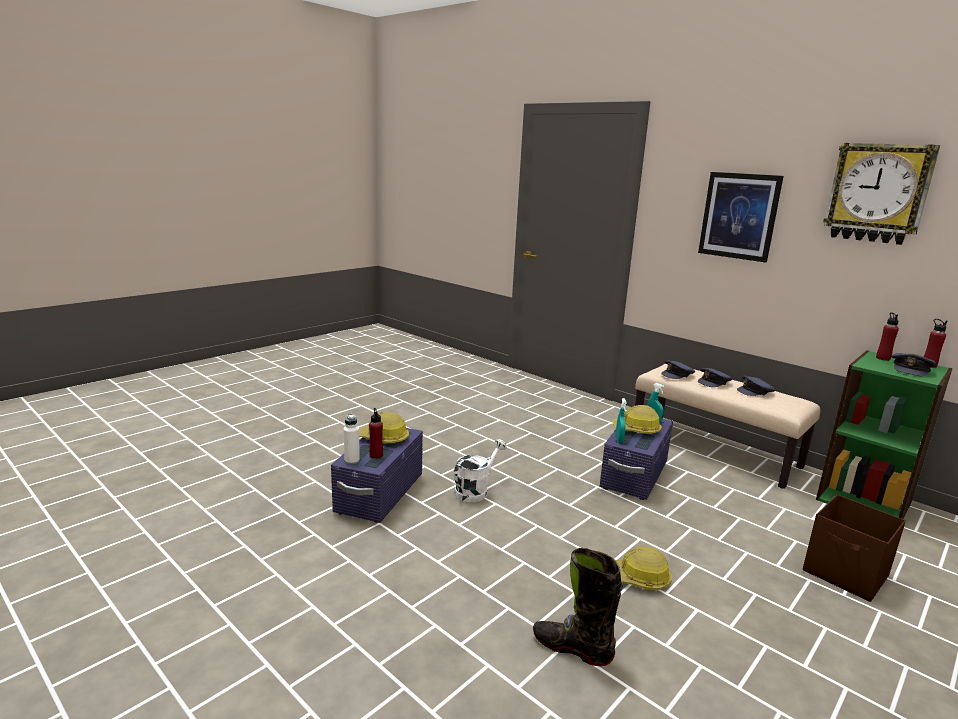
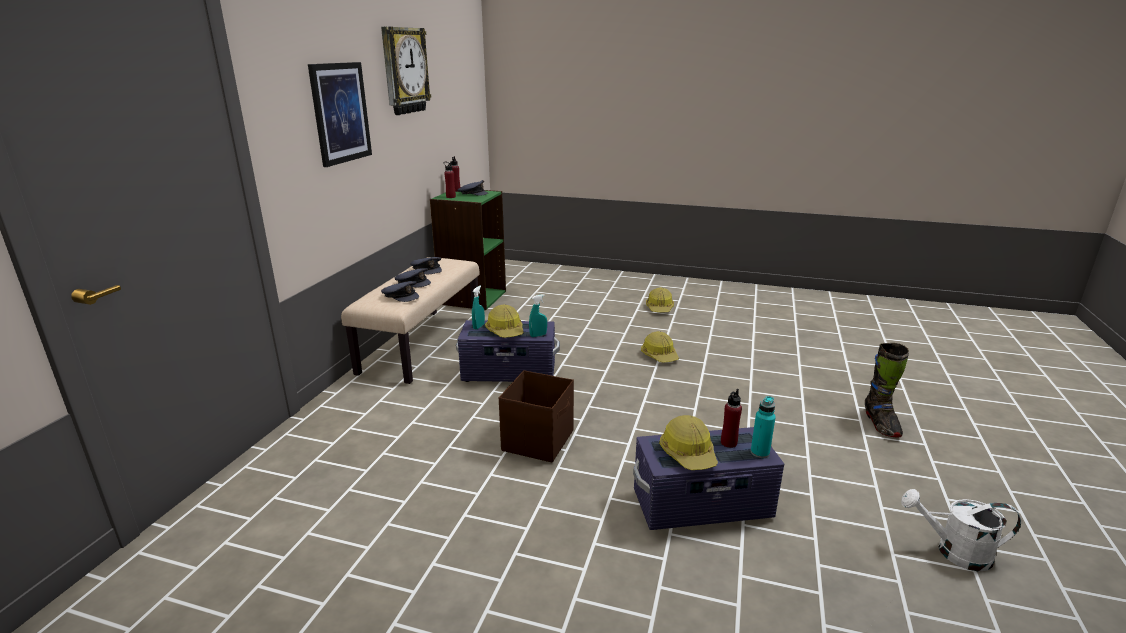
camera: 115 degrees left, 5 degrees up
white bottle [343,414,360,465] -> turquoise bottle [751,396,776,458]
white watering can [454,439,507,502] -> white watering can moved to [901,489,1021,572]
black boot [533,548,623,666] -> black boot moved to [865,343,909,437]
brown storage box [803,494,906,602] -> brown storage box moved to [499,370,574,462]
none -> hard hat [646,288,674,312]

